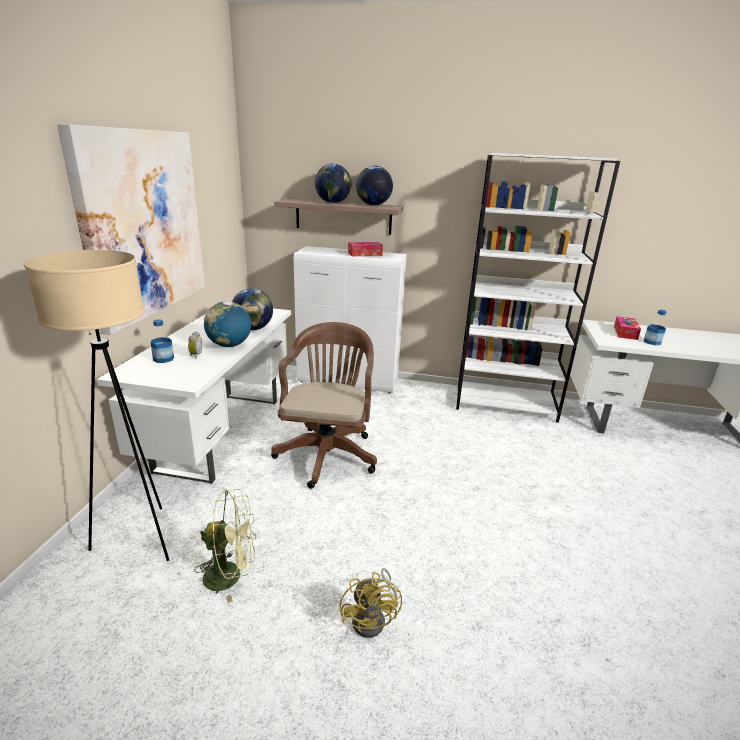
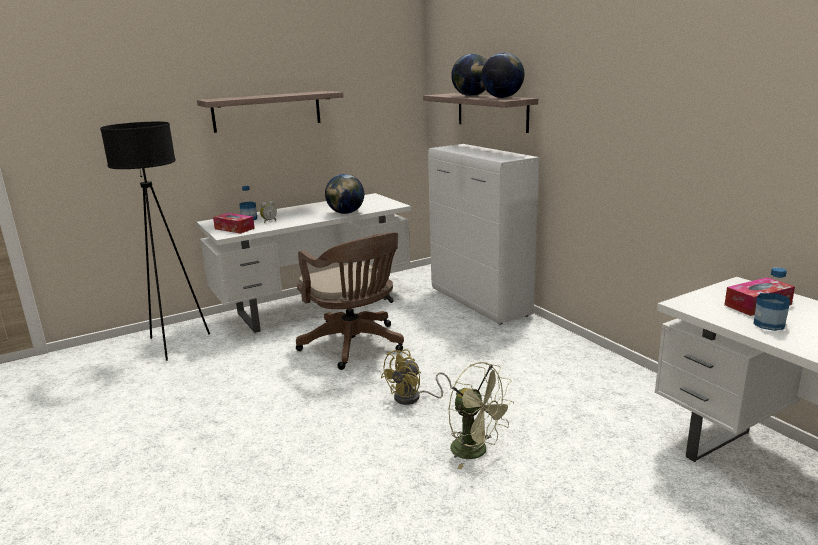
camera: 50 degrees right, 5 degrees down
beige floor lamp [24,250,169,561] -> black floor lamp [100,121,210,361]
picture [57,124,205,335] -> shelf [197,91,344,133]
green fan [194,489,256,603] -> green fan moved to [448,362,514,469]
globe [204,301,251,347] -> none
brown office chair [271,322,377,489] -> brown office chair turned 90 degrees clockwise [296,232,404,370]
yellow fan [340,568,402,638] -> yellow fan moved to [381,349,452,405]
tissue box [348,242,383,256] -> tissue box moved to [213,213,255,234]
white bookcase [456,153,620,423] -> none

